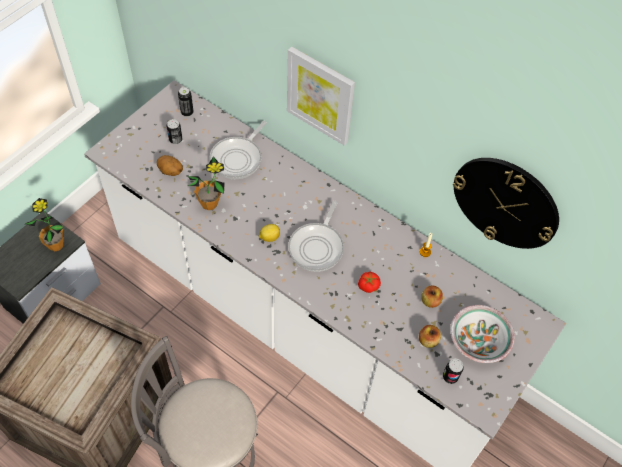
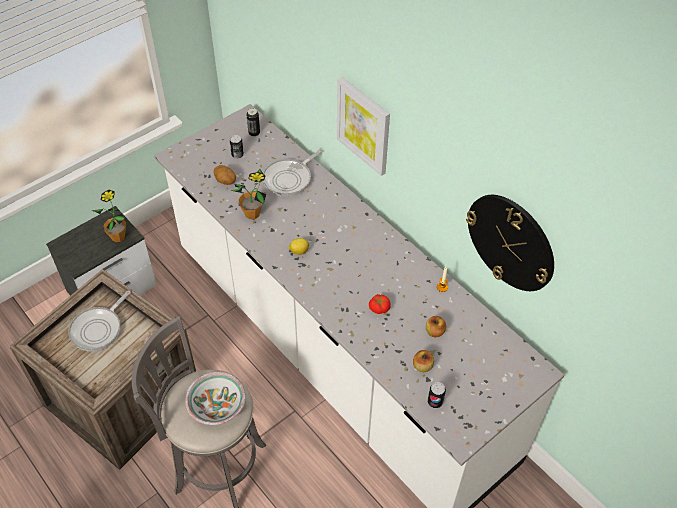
camera: 15 degrees right, 5 degrees down
frying pan [288,201,344,272] -> frying pan moved to [68,291,131,351]
bowl [450,305,515,363] -> bowl moved to [185,371,246,425]

